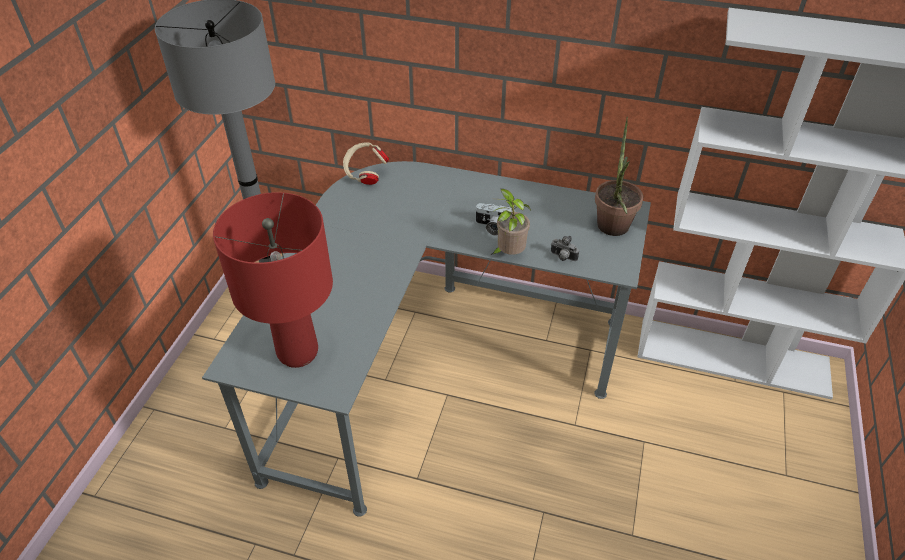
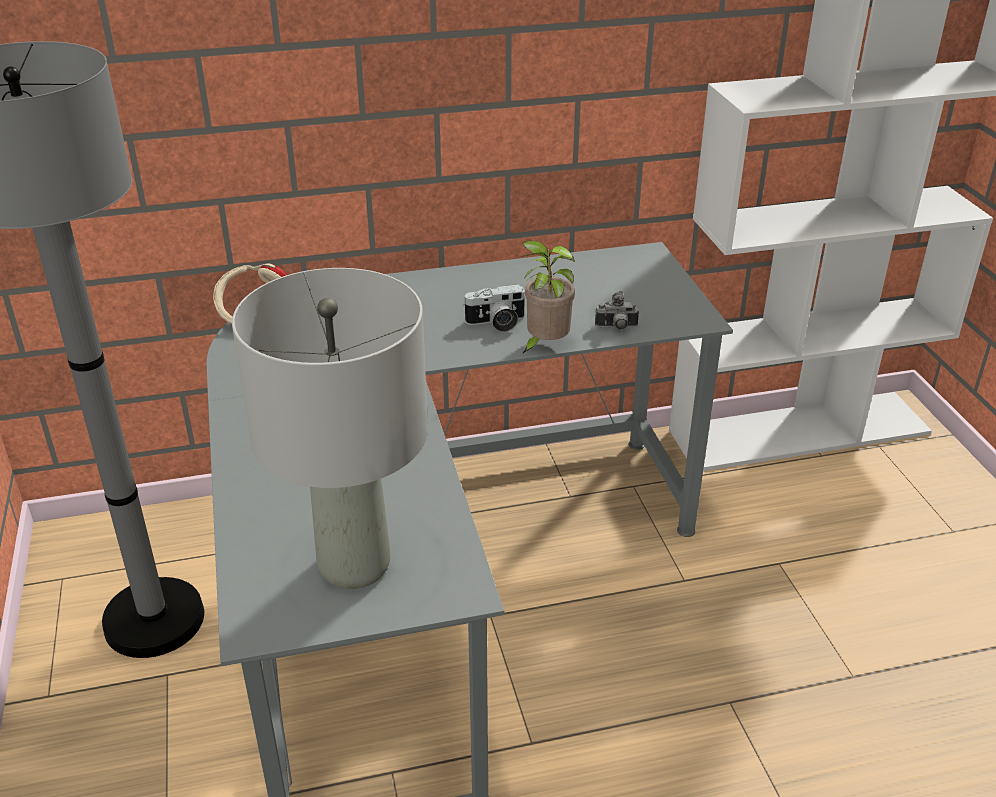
camera: 30 degrees left, 10 degrees down
red table lamp [213,192,333,368] -> grey table lamp [232,268,428,589]
potted plant [595,117,643,236] -> none

